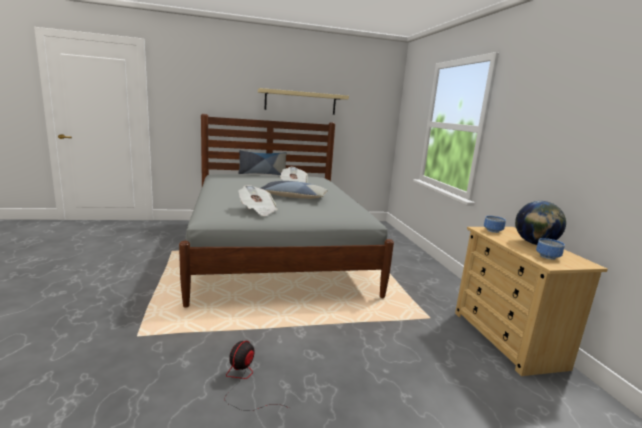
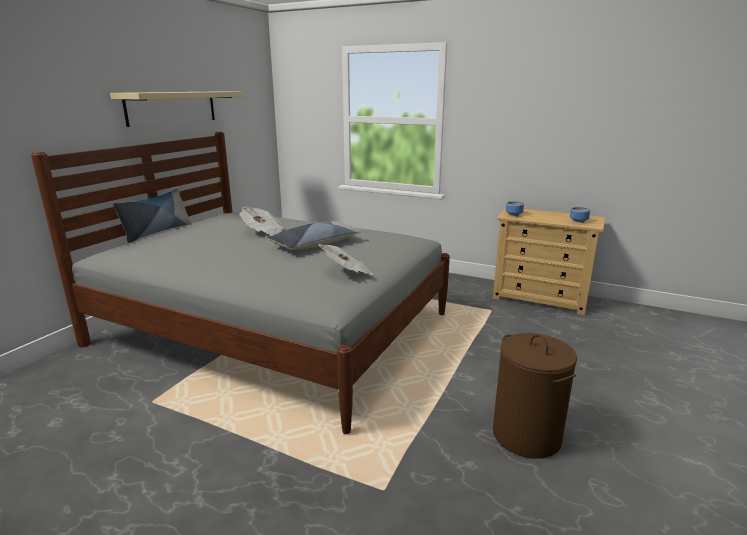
camera: 50 degrees left, 5 degrees up
fan [226,341,291,411] -> brown laundry basket [493,333,577,459]
globe [515,201,566,245] -> none

